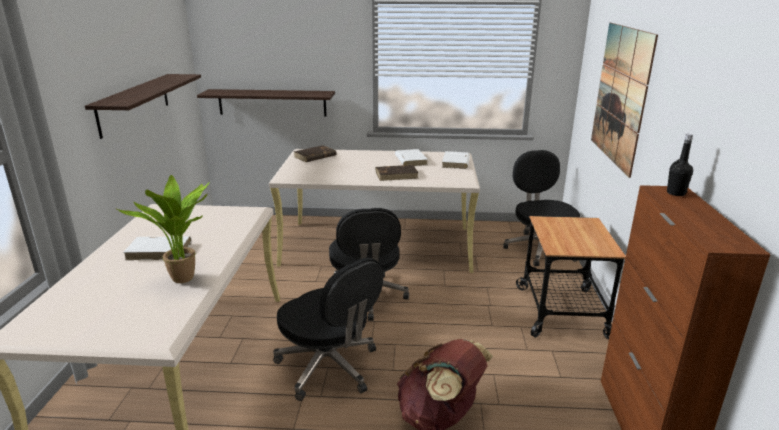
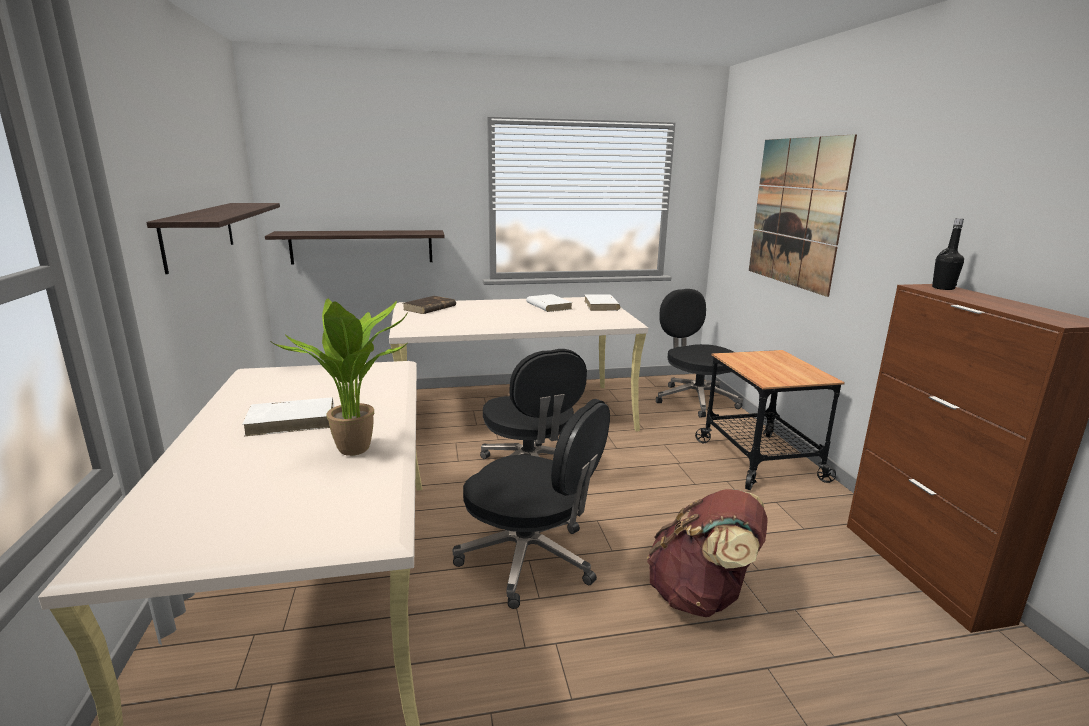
camera: 15 degrees left, 5 degrees down
brown book [376,165,419,181] -> none

